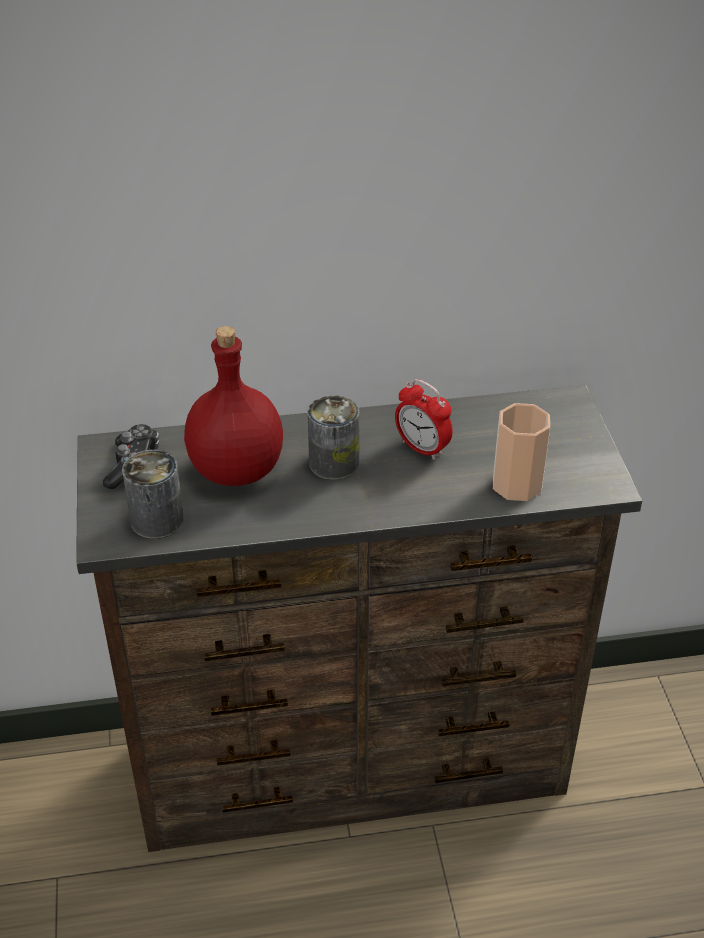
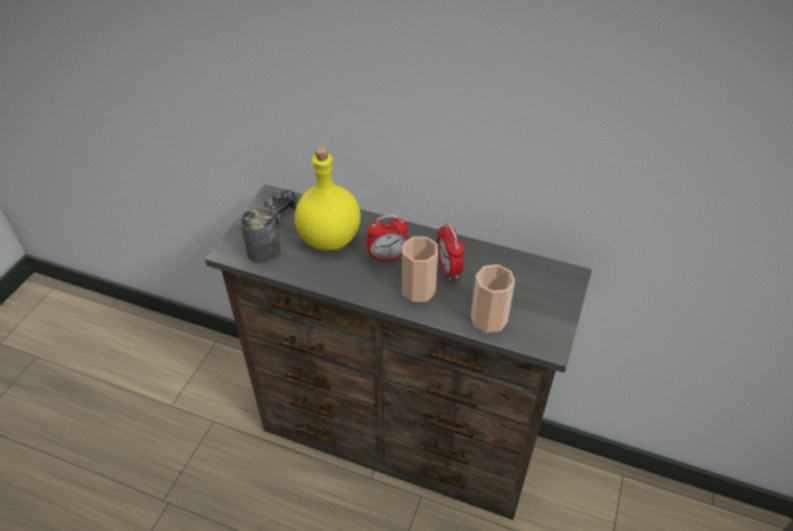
camera: 30 degrees right, 5 degrees up
red bottle [184,326,283,486] -> yellow bottle [295,146,361,251]
can [308,395,360,480] -> alarm clock [366,215,409,263]
none -> cup [402,237,438,302]

